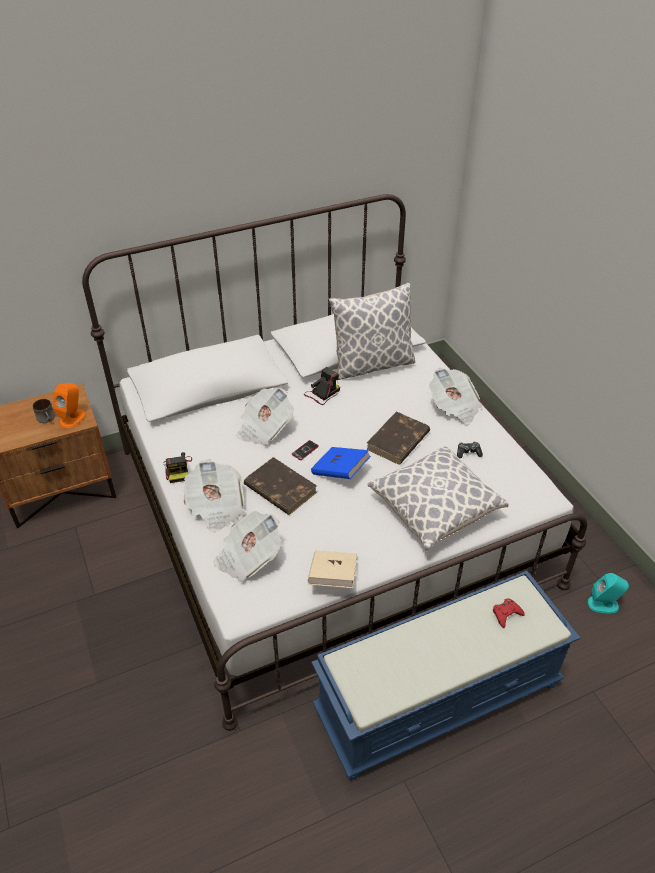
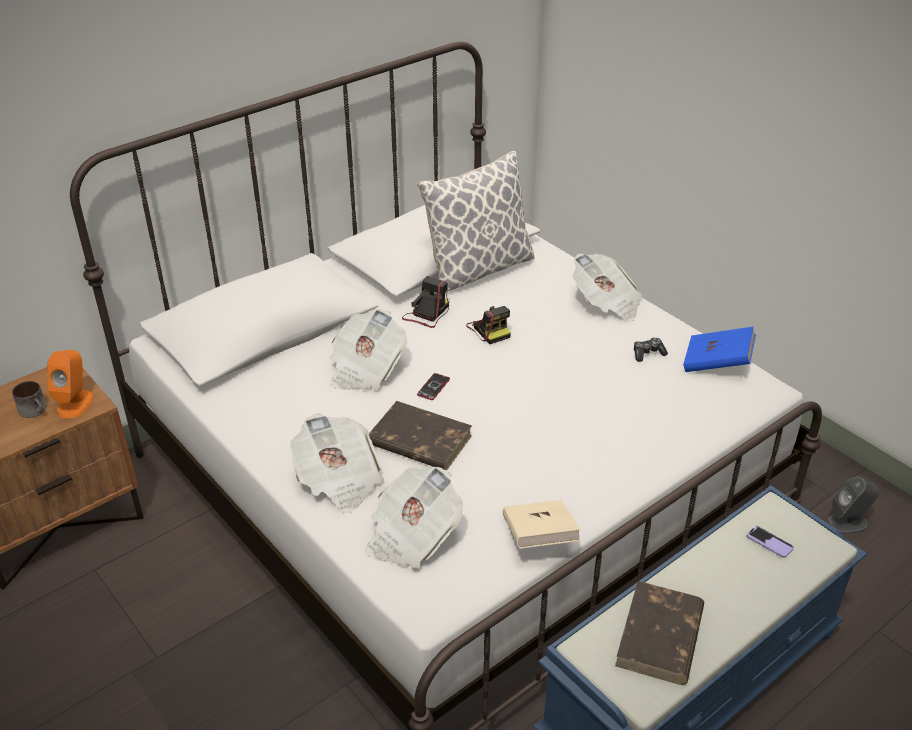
camera: 15 degrees left, 5 degrees down
camera [163,452,192,483] -> camera moved to [466,306,511,344]
blue book [311,447,371,479] -> blue book moved to [683,327,756,372]
brown book [366,411,430,464] -> brown book moved to [615,581,704,685]
pillow [368,445,509,551] -> none
red game controller [493,598,525,628] -> phone [747,526,794,558]
turquoise speaker [588,573,629,613] -> grey speaker [827,476,880,534]

